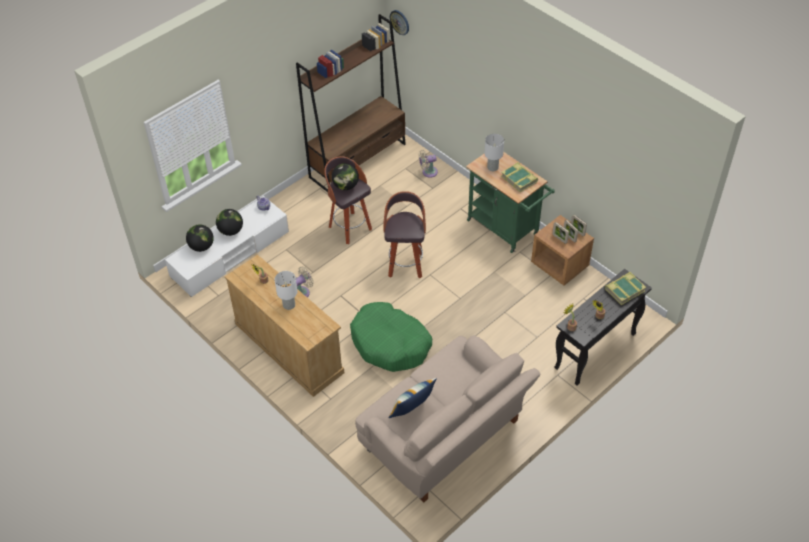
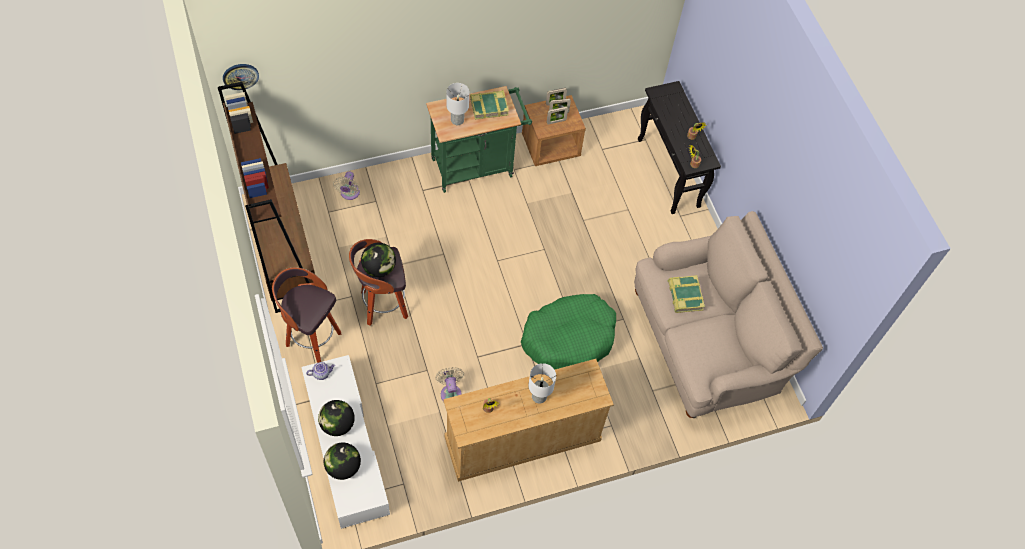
camera: 70 degrees left, 10 degrees up
stool [383,191,426,278] -> stool moved to [272,267,342,363]
pillow [389,378,437,418] -> none
book [605,272,646,305] -> book moved to [668,275,705,313]

